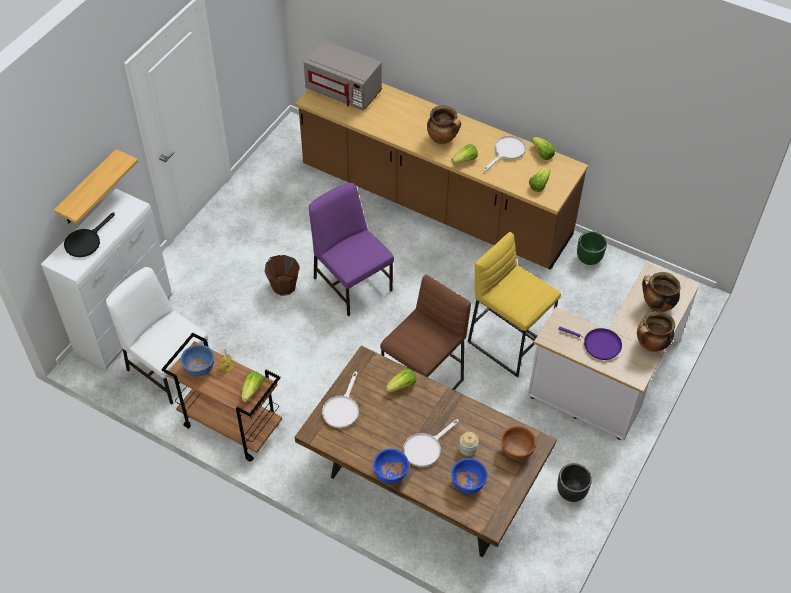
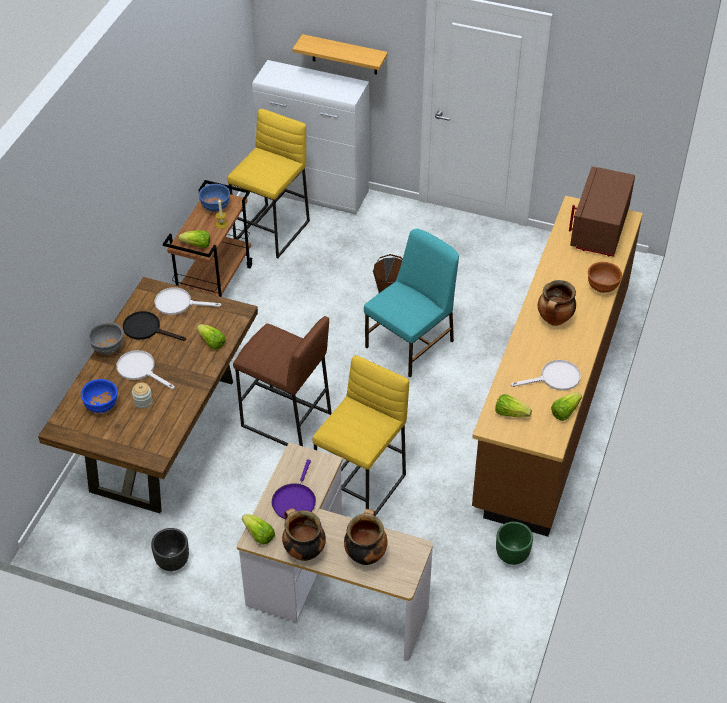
camera: 80 degrees right, 5 degrees down
black frying pan [64,212,115,257] -> black frying pan moved to [123,311,186,341]
white chair [106,267,209,405] -> yellow stool [227,109,310,259]
grey microwave [304,40,382,110] -> brown microwave [569,166,635,257]
purple chair [309,183,394,316] -> turquoise chair [364,228,459,377]
blue bowl [373,448,409,484] -> grey bowl [88,322,123,354]
lettuce [451,144,478,165] -> lettuce moved to [242,514,275,545]
white frying pan [483,136,526,172] -> white frying pan turned 45 degrees counterclockwise [511,360,581,391]
brown bowl [501,426,536,461] -> brown bowl moved to [588,262,622,293]

